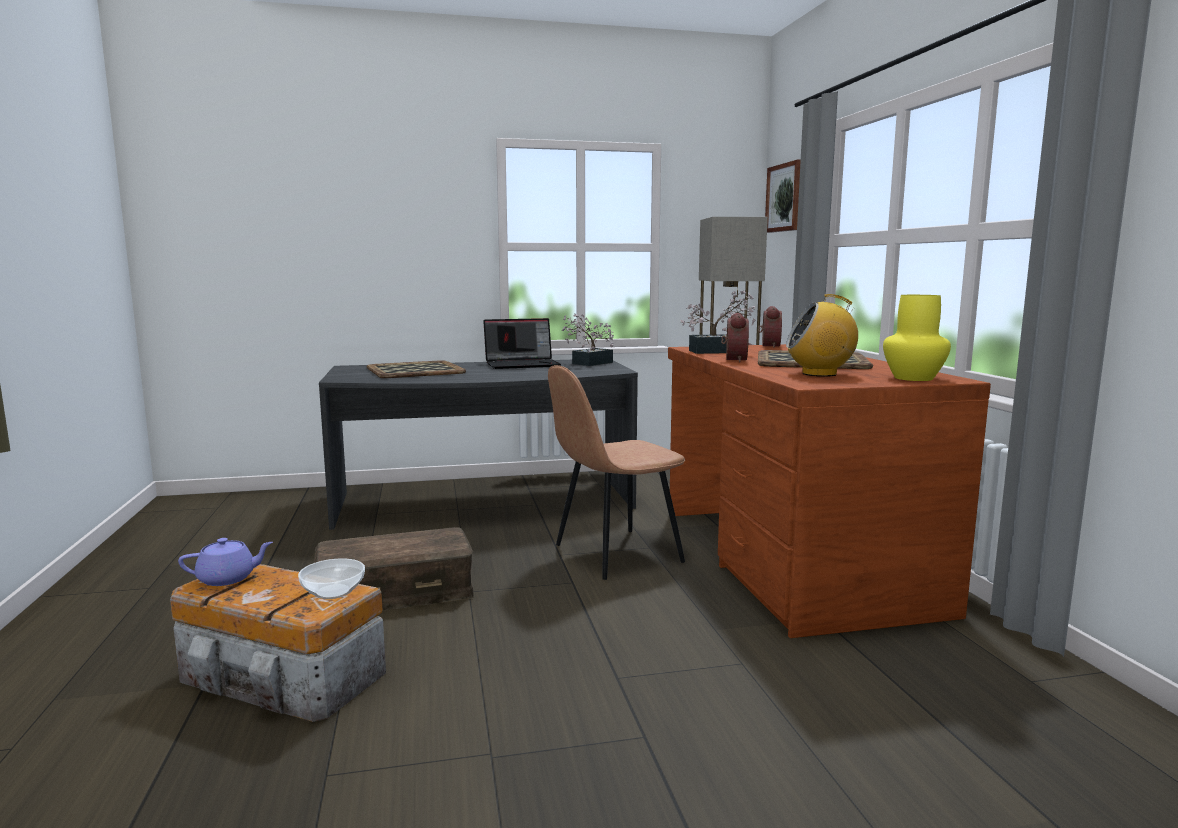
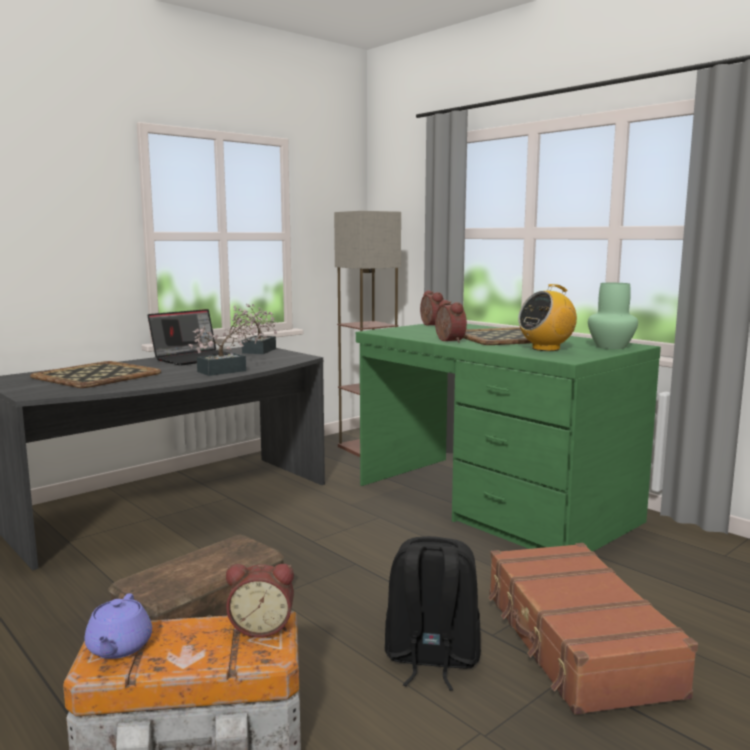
camera: 30 degrees left, 0 degrees up
purple teapot [178,538,273,586] -> purple teapot turned 135 degrees clockwise [84,593,152,659]
bowl [298,558,365,599] -> alarm clock [226,564,294,638]
brown chair [548,365,685,580] -> none
brown desk [668,344,991,638] -> green desk [356,324,661,551]
potted plant [680,290,755,354] -> potted plant moved to [189,312,258,376]
picture [765,159,801,233] -> none
yellow vase [883,295,951,381] -> green vase [588,283,638,349]
none -> black backpack [385,536,481,691]
none -> brown suitcase [488,543,698,715]

